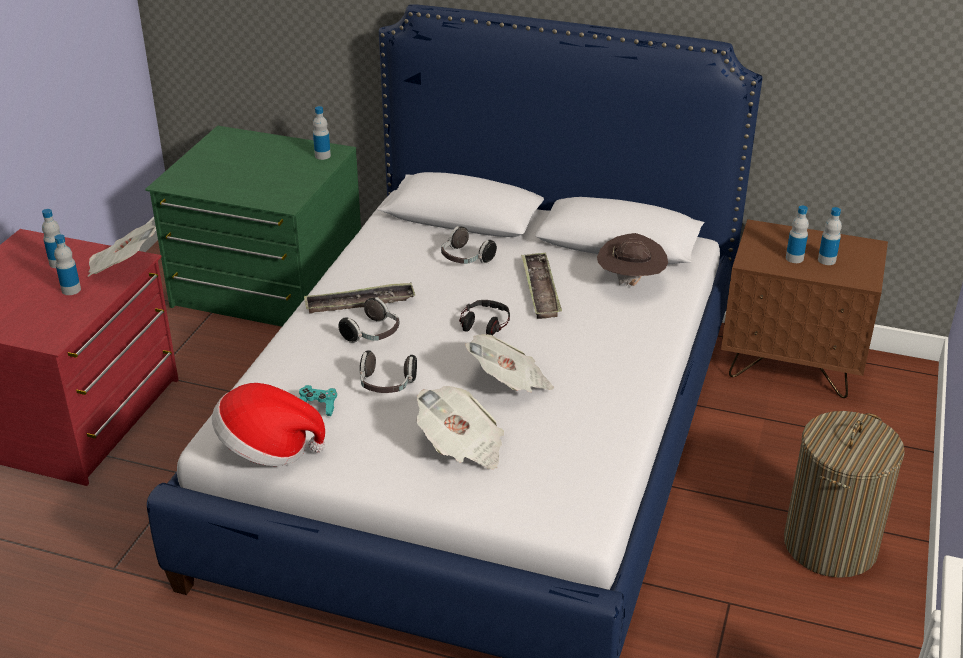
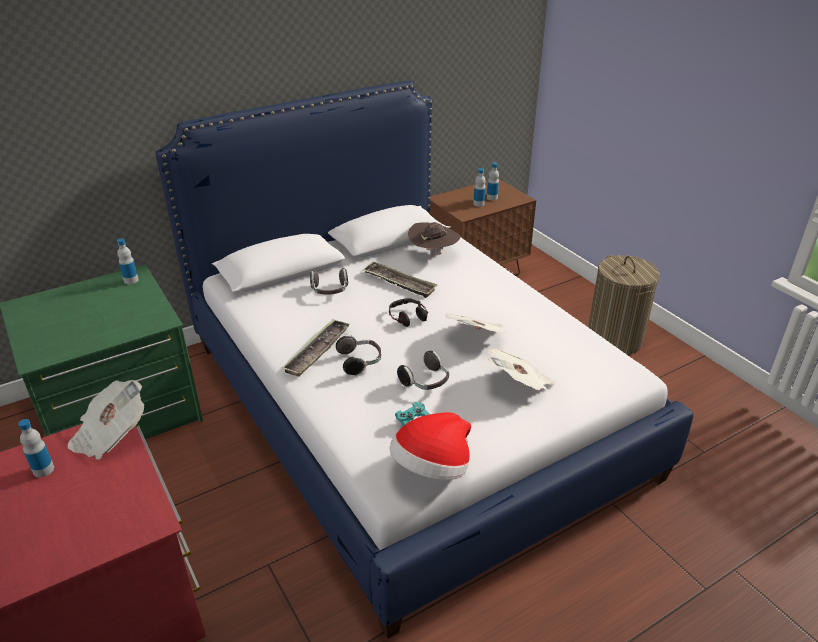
camera: 50 degrees left, 0 degrees up
bottle [54,234,81,295] -> none

